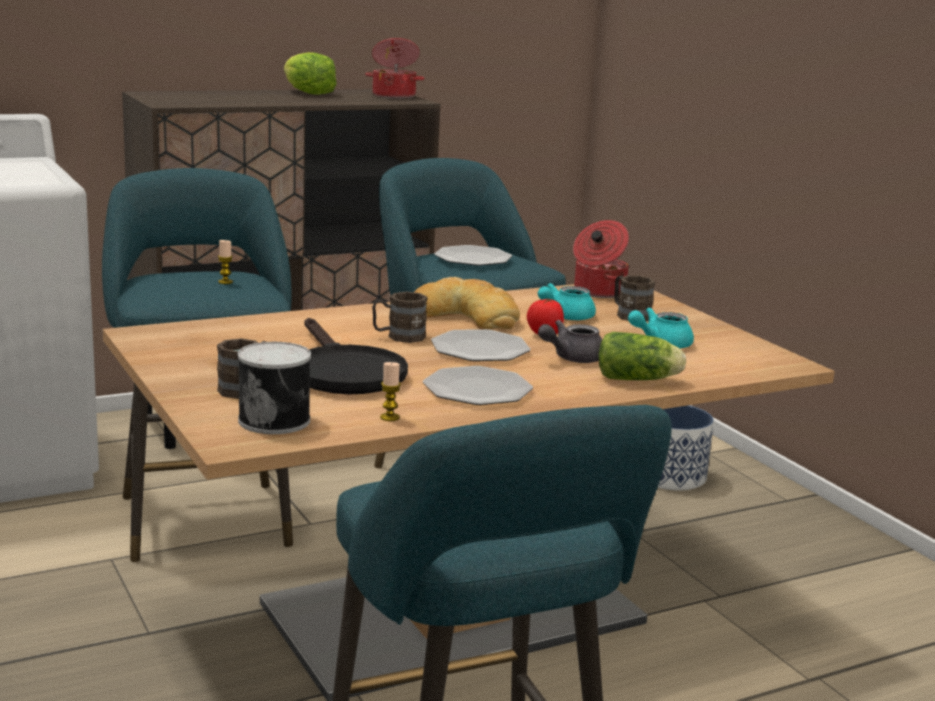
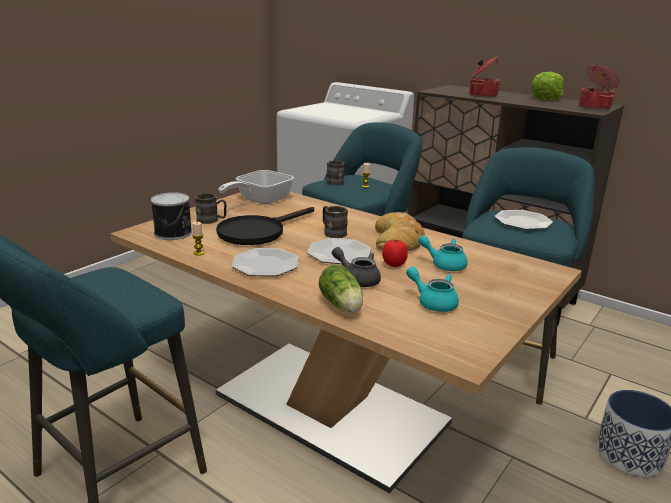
camera: 65 degrees right, 5 degrees up
cooking pot [573,220,629,298] -> cooking pot moved to [469,57,500,97]
brown mug [614,276,655,321] -> brown mug moved to [326,161,346,185]
none -> frying pan [218,170,294,204]

